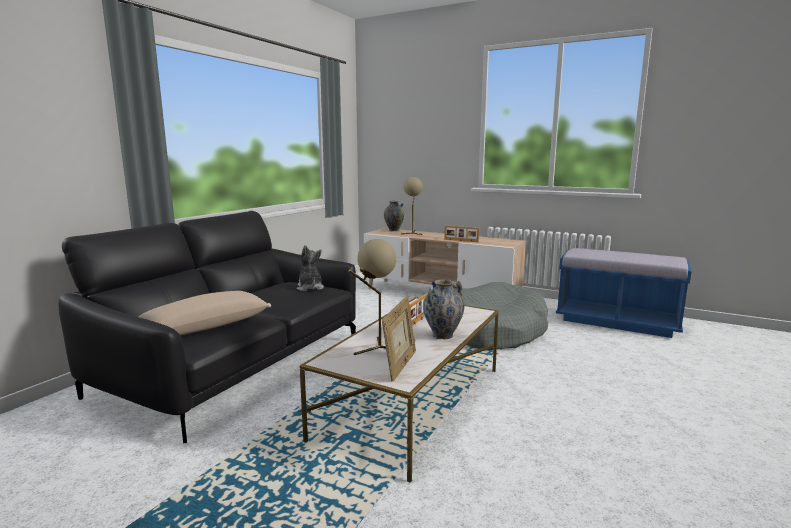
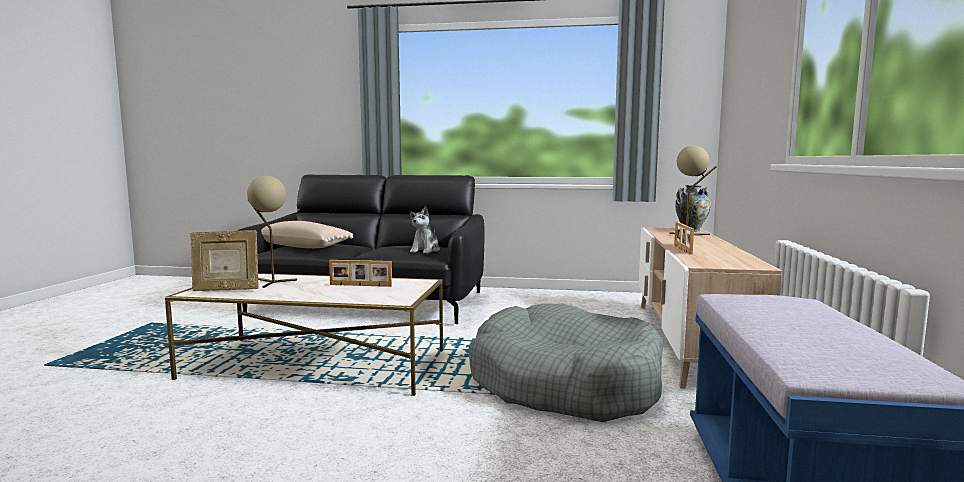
camera: 70 degrees right, 5 degrees down
plush toy [297,245,324,291] -> plush toy turned 150 degrees clockwise [410,206,440,254]
vase [423,279,464,339] -> none

